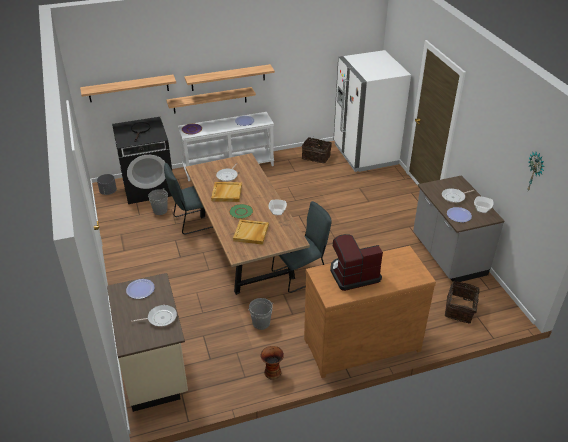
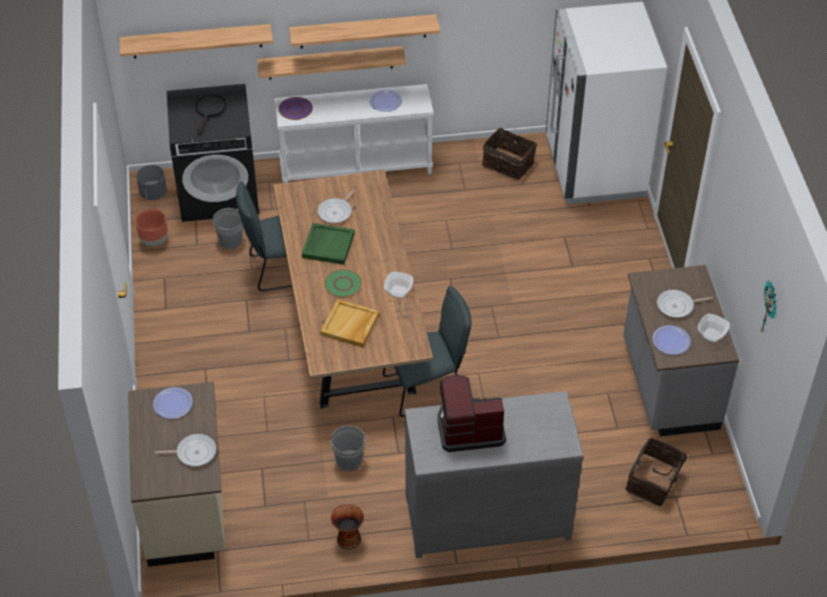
camera: 10 degrees right, 10 degrees up
beige tray [211,182,242,202] -> green tray [302,223,355,265]
brown dresser [304,246,436,378] -> grey dresser [404,391,584,558]
none -> brown planter [135,209,168,247]

